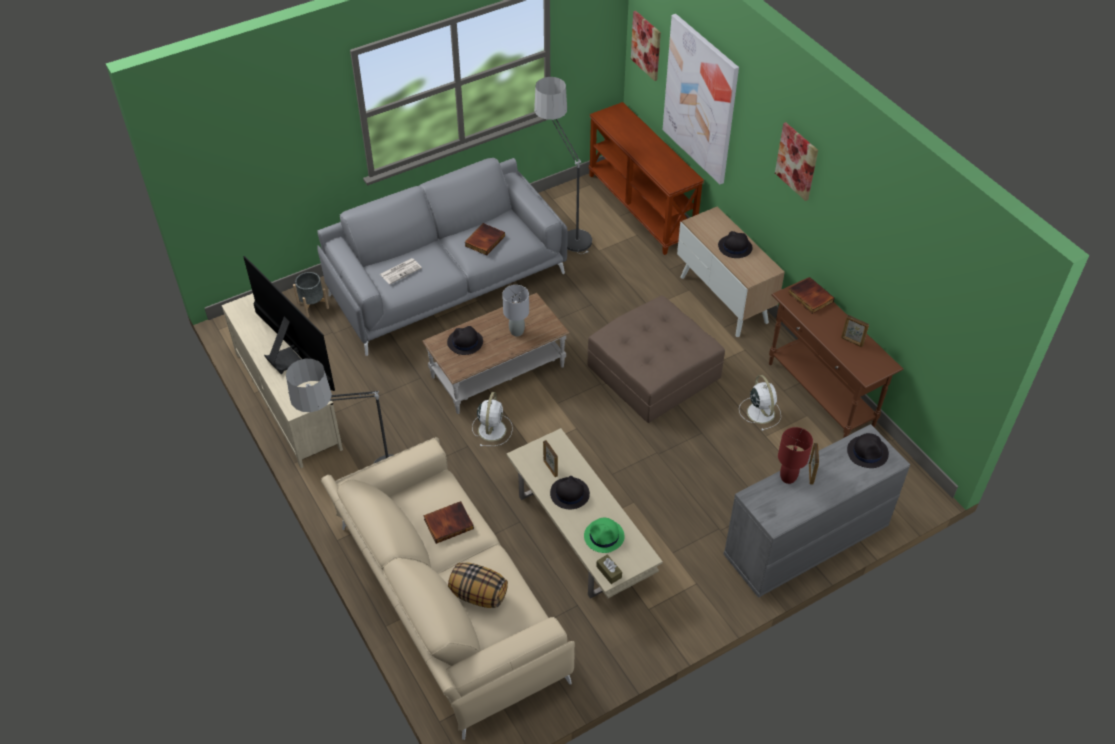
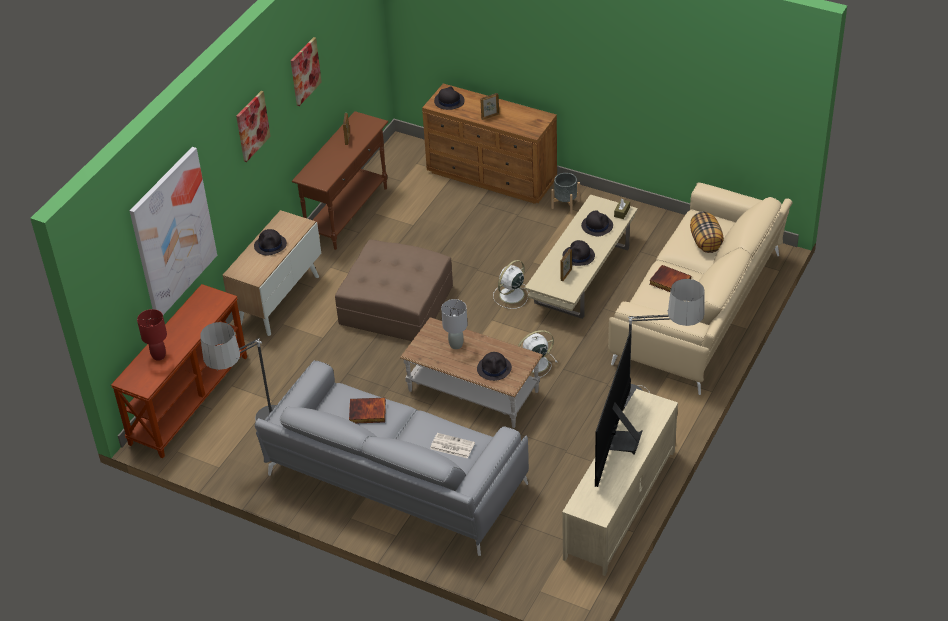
camera: 120 degrees left, 5 degrees down
grey planter [293,272,329,318] -> grey planter moved to [551,173,580,214]
green hat [584,518,625,553] -> black hat [581,210,613,237]
picture [631,11,661,81] -> picture moved to [291,37,322,106]
grey dresser [724,424,910,598] -> brown dresser [422,83,557,204]
white fan [739,375,781,431] -> white fan moved to [493,260,528,309]
red table lamp [778,427,813,484] -> red table lamp moved to [137,309,167,361]
book [788,277,835,314] -> none

